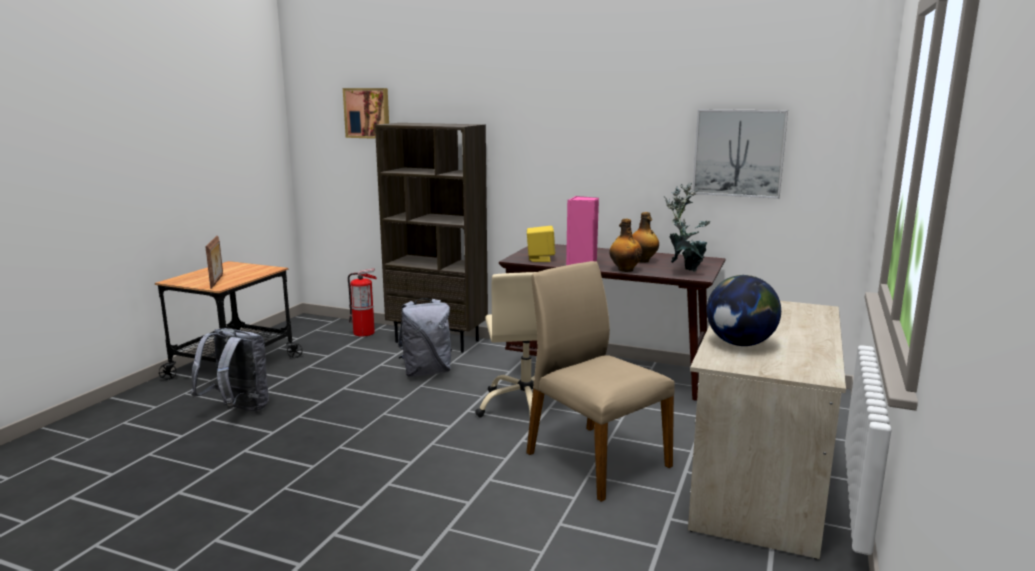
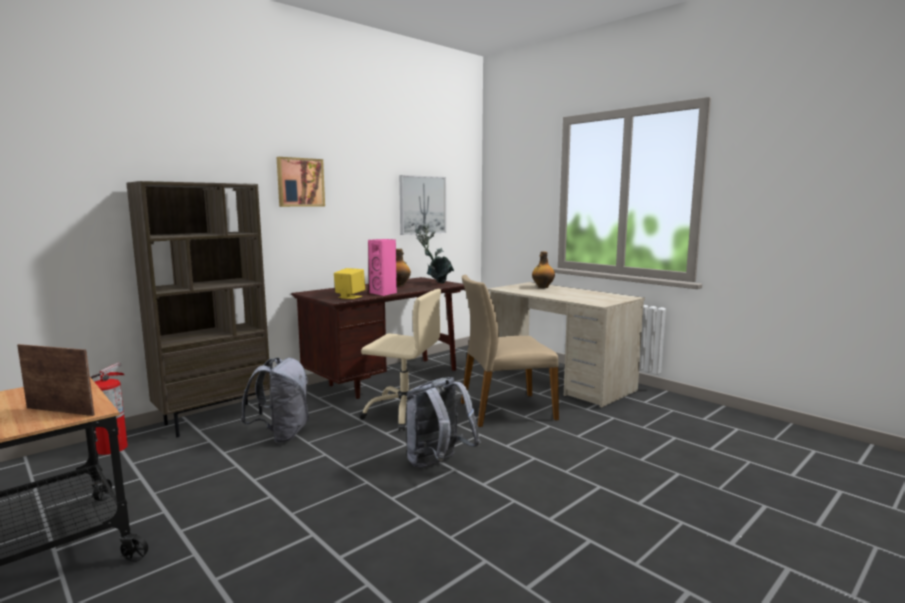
camera: 65 degrees left, 5 degrees down
grey backpack [191,328,269,411] -> grey backpack moved to [407,377,481,468]
picture [343,88,389,139] -> picture moved to [277,157,325,207]
bottle [610,219,642,272] -> bottle moved to [532,251,555,288]
globe [706,275,781,346] -> none

